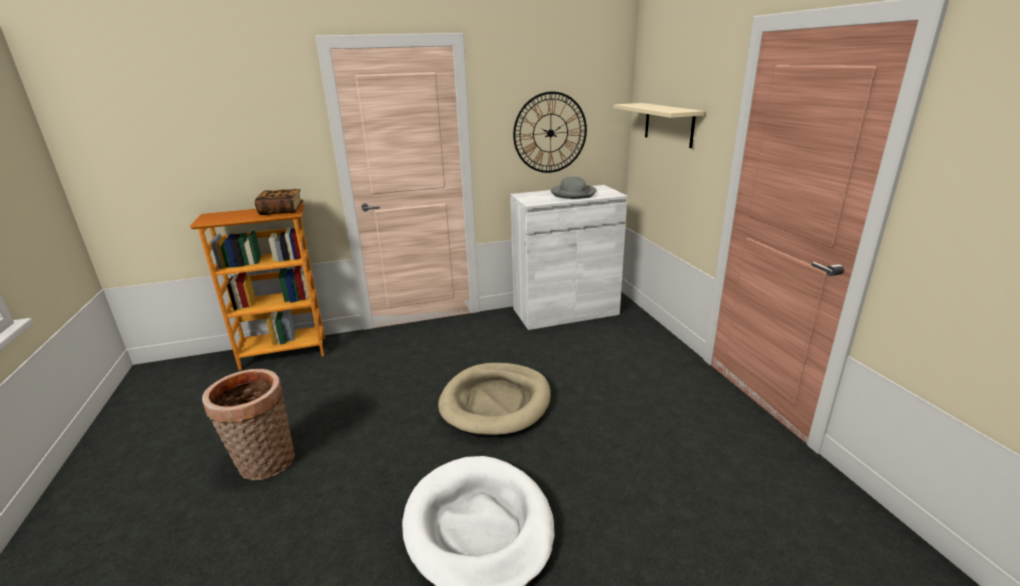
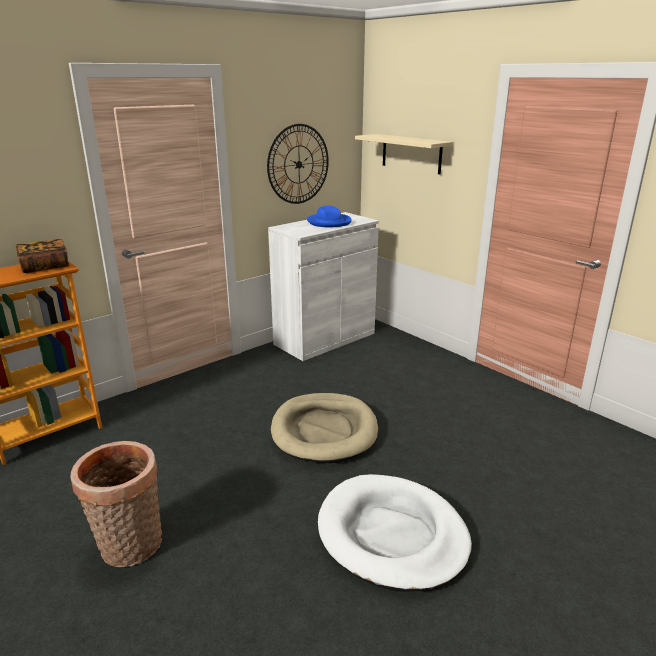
camera: 25 degrees left, 0 degrees up
grey hat [551,176,597,199] -> blue hat [307,206,352,227]

